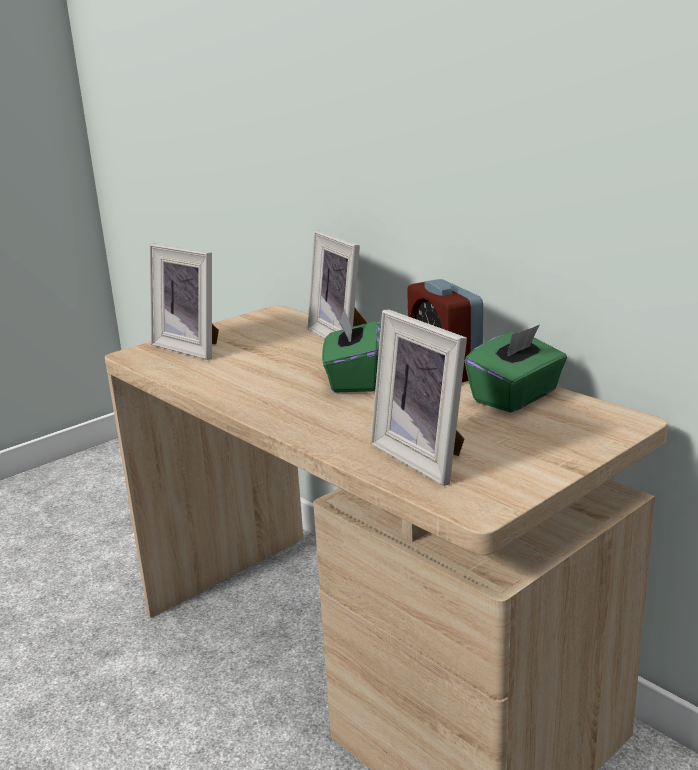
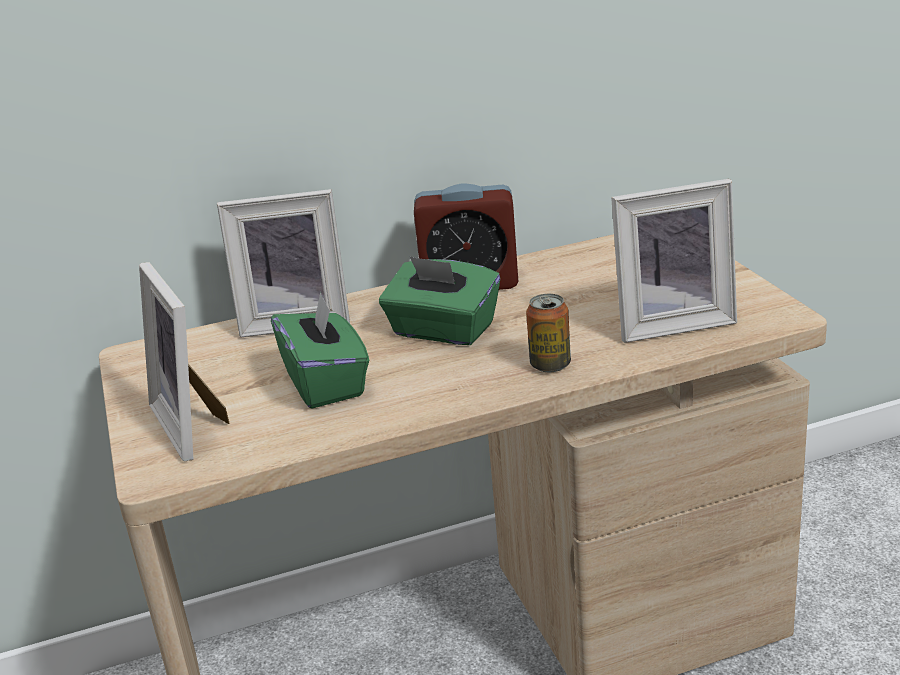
camera: 65 degrees left, 5 degrees up
picture frame [149,244,219,360] -> picture frame turned 90 degrees clockwise [139,262,230,461]
green tissue box [465,325,567,413] -> green tissue box moved to [271,292,369,409]
none -> can [526,294,571,372]

